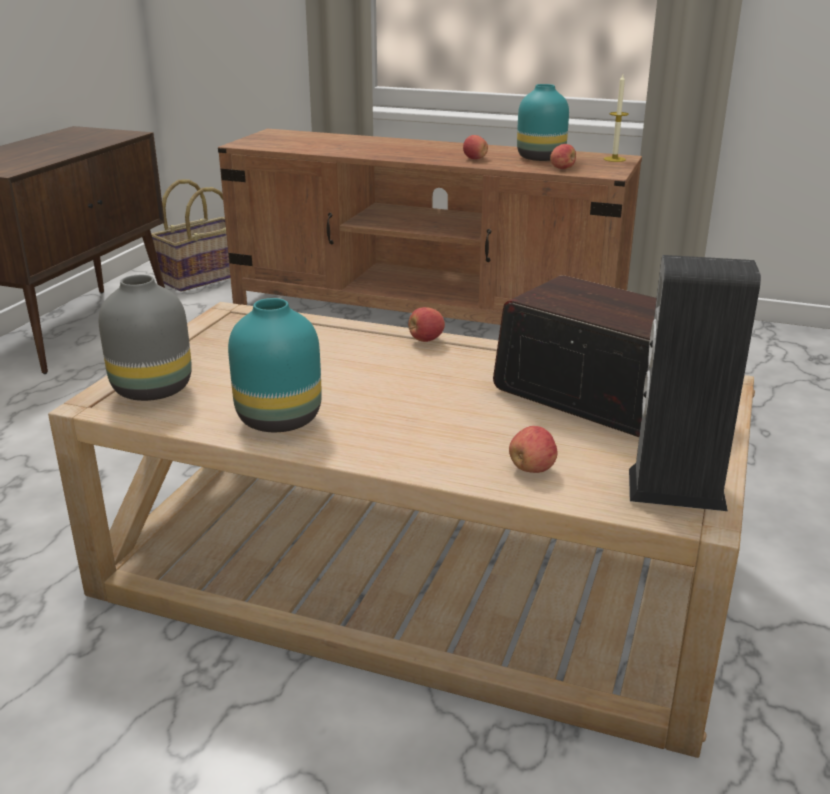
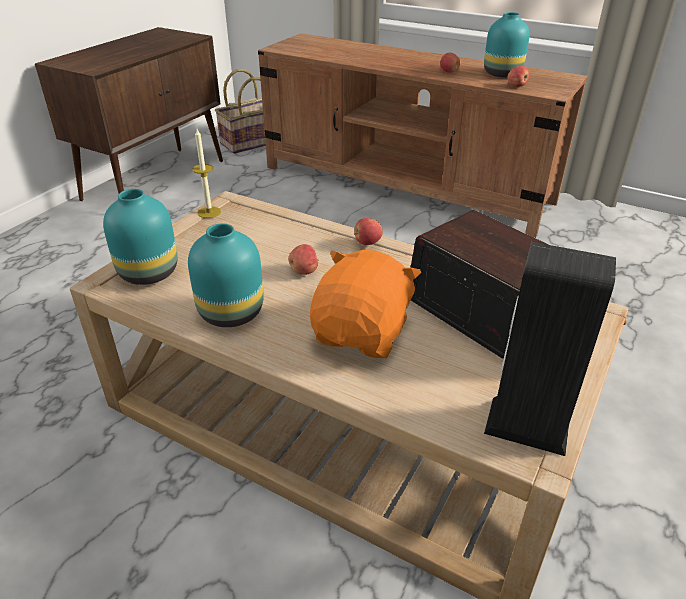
camera: 10 degrees right, 10 degrees up
grey vase [99,275,192,401] -> turquoise vase [103,189,178,285]
apple [509,426,557,473] -> apple moved to [288,244,319,275]
candle [604,75,629,162] -> candle moved to [192,129,221,218]
none -> orange plush toy [310,250,421,358]

